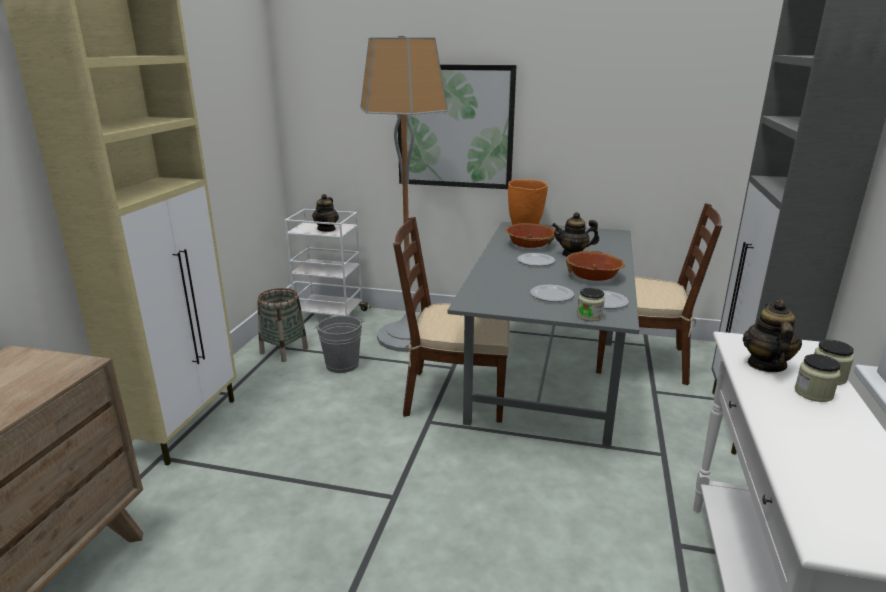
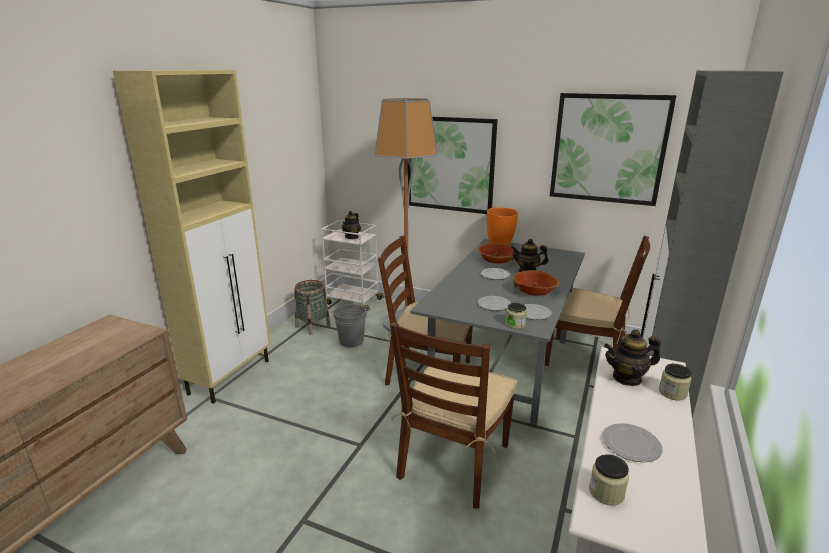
camera: 10 degrees right, 0 degrees up
teapot [743,300,802,372] -> teapot turned 120 degrees counterclockwise [604,329,661,386]
jar [795,354,841,402] -> jar moved to [589,454,629,505]
none -> brown chair [390,322,517,509]
none -> picture [550,93,676,206]
none -> plate [603,423,663,462]

